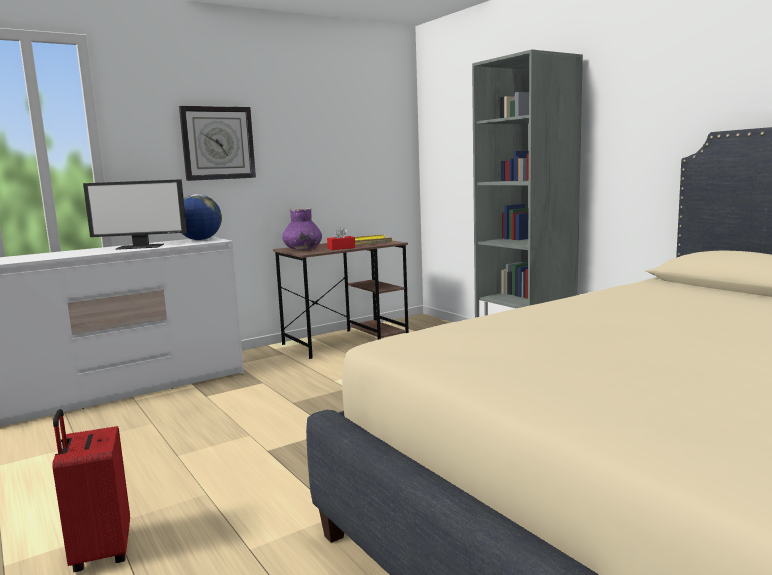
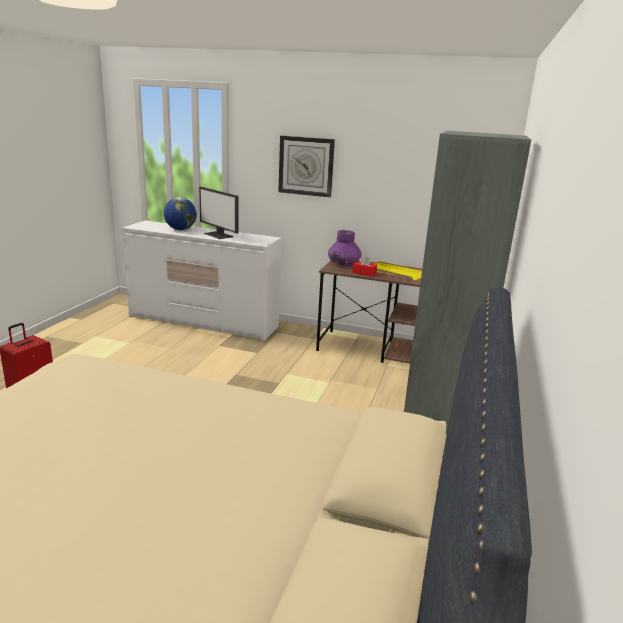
camera: 50 degrees right, 10 degrees up
globe [182,194,222,240] -> globe moved to [164,197,197,230]

